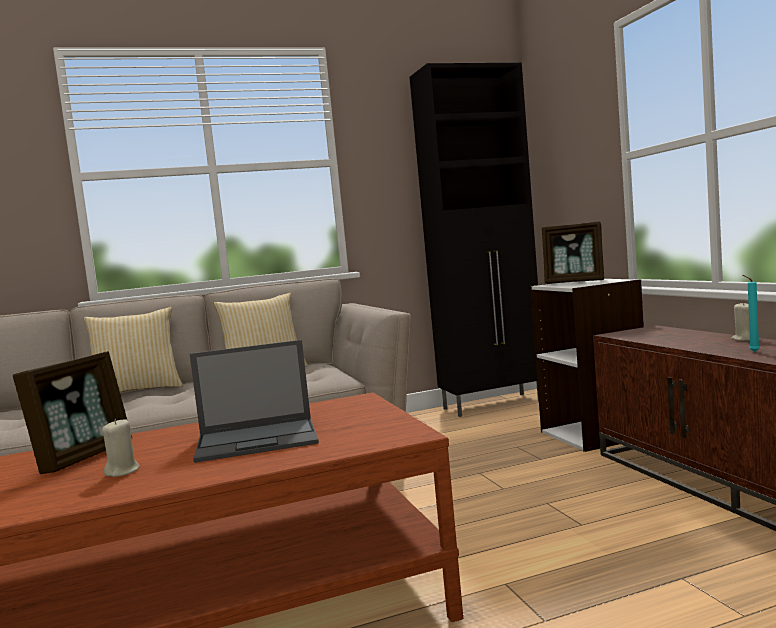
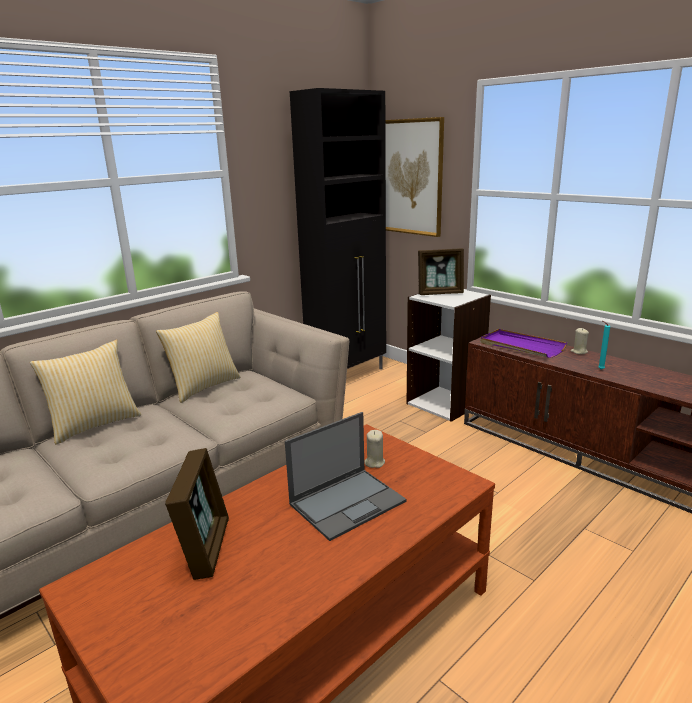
camera: 25 degrees left, 15 degrees up
beige candle [102,419,140,477] -> beige candle moved to [365,430,385,468]
none -> picture [385,117,444,237]
none -> purple tray [480,329,567,358]

